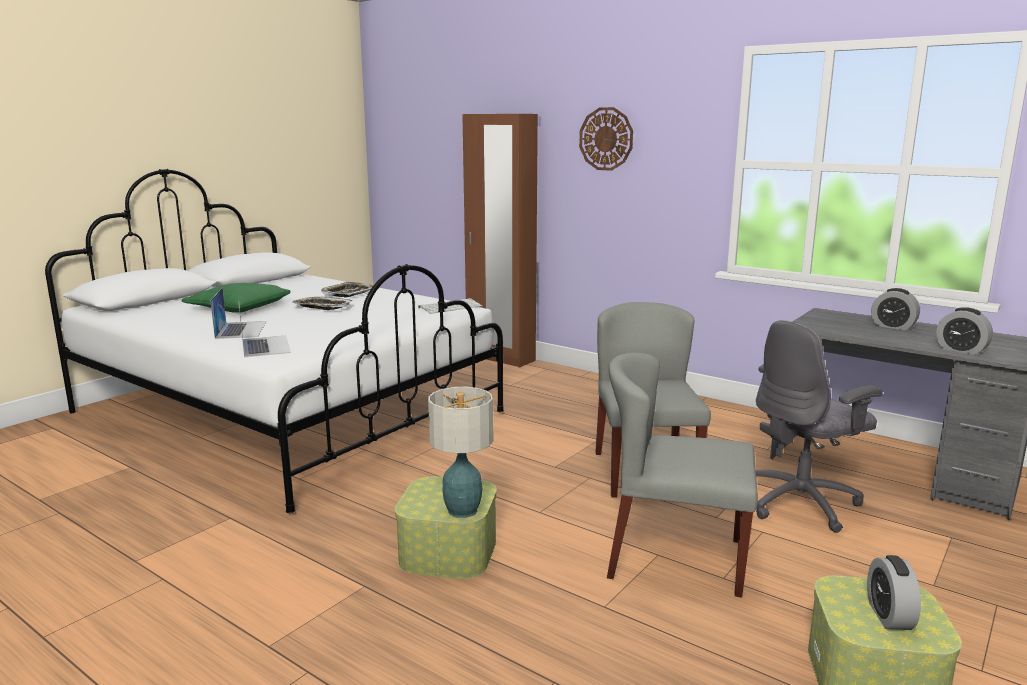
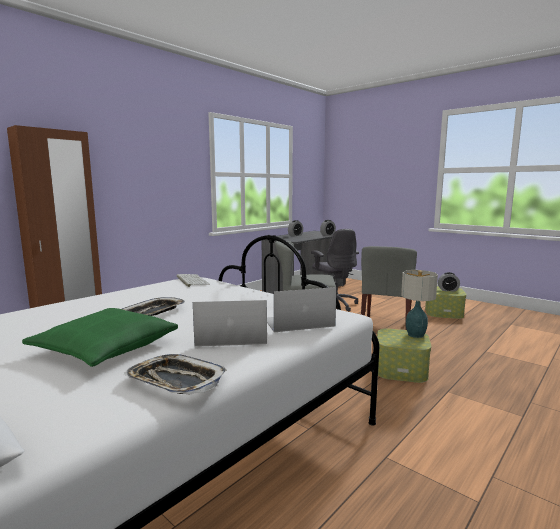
camera: 85 degrees left, 5 degrees down
tray [321,282,373,297] -> tray moved to [124,354,227,394]
wall clock [579,107,633,171] -> none

